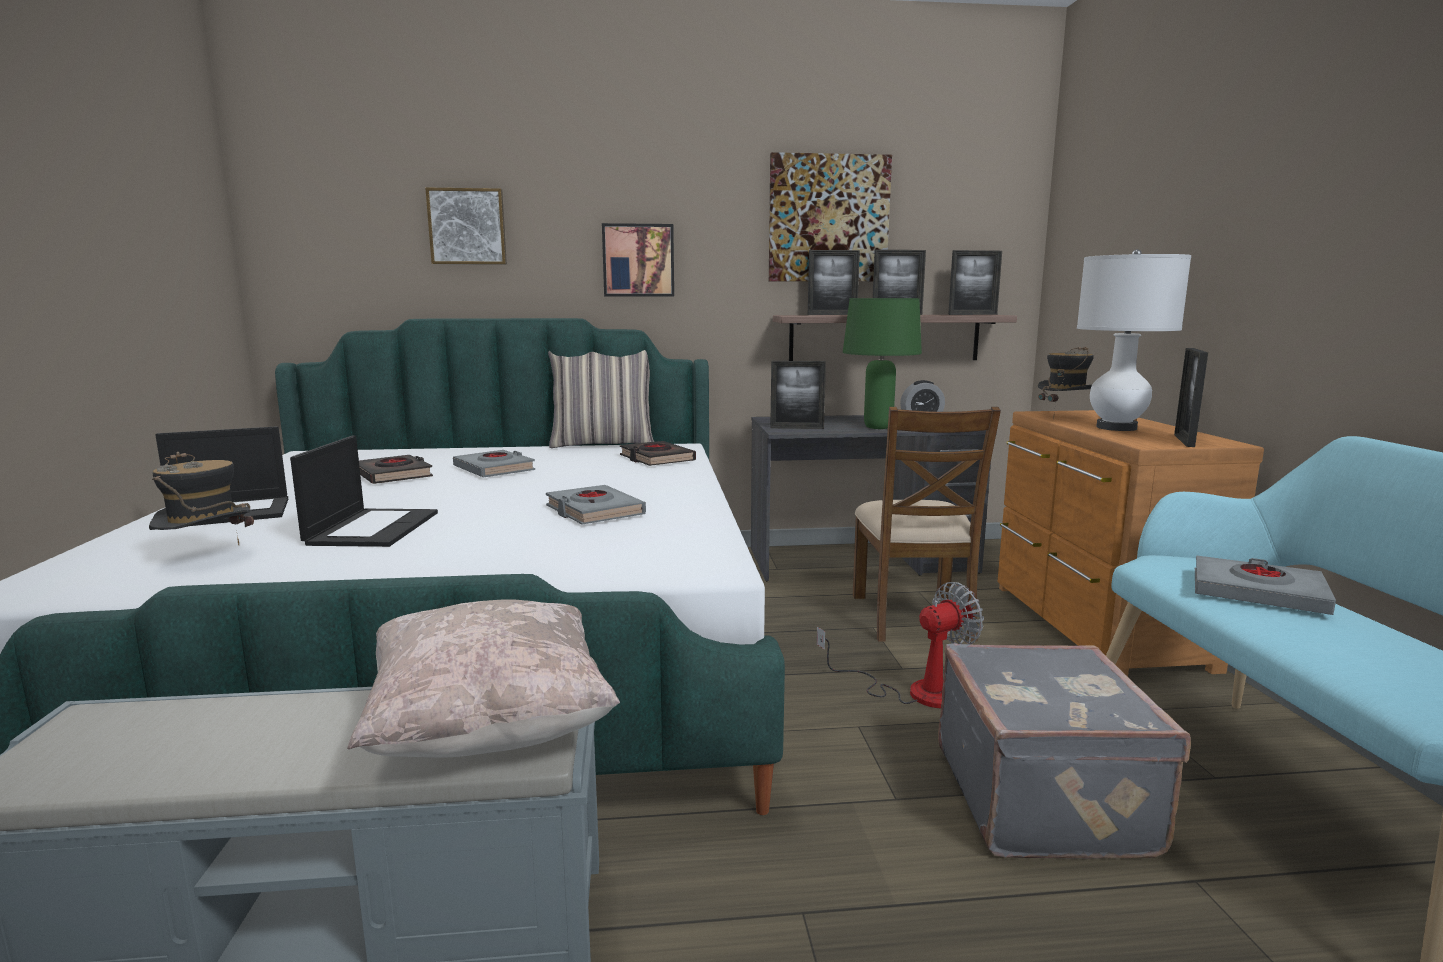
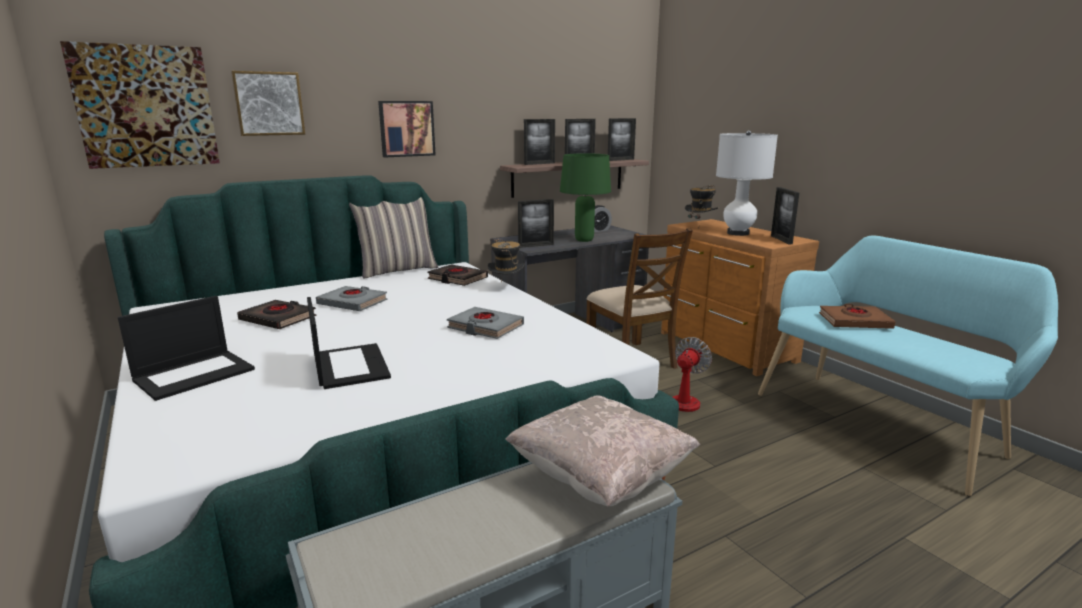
camera: 25 degrees left, 5 degrees up
hat [150,452,254,545] -> hat moved to [487,239,525,282]
picture [769,152,892,282] -> picture moved to [60,41,220,169]
grey suitcase [938,643,1191,859] -> none
grey book [1195,555,1336,615] -> brown book [819,304,896,329]

